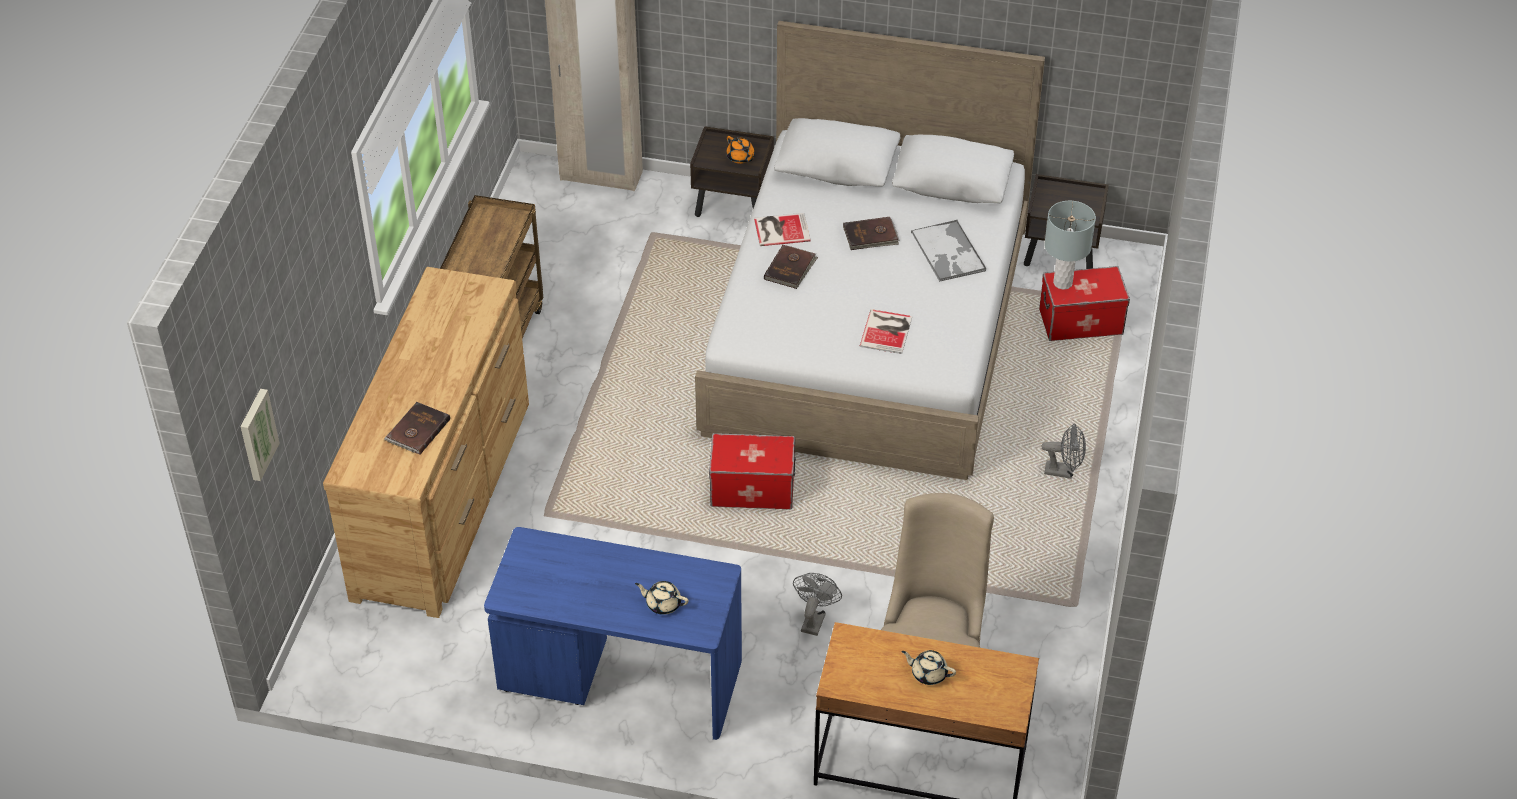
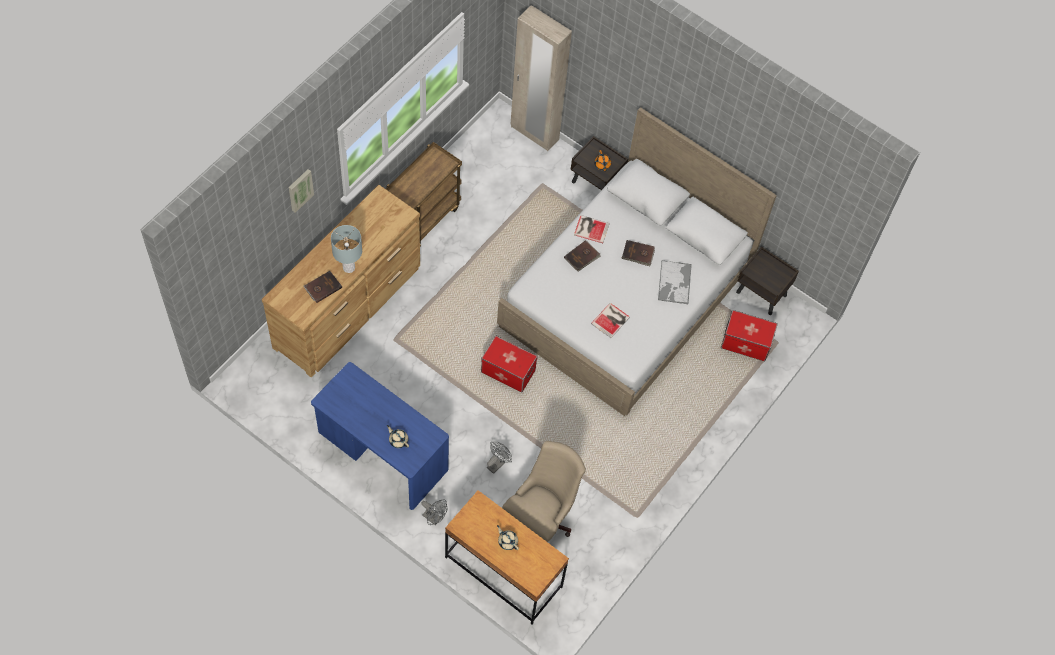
camera: 20 degrees right, 15 degrees up
picture [240,389,280,481] -> picture moved to [289,169,314,213]
grey fan [1041,423,1086,479] -> grey fan moved to [421,499,447,525]
grey table lamp [1044,201,1096,290] -> grey table lamp moved to [331,225,362,273]

